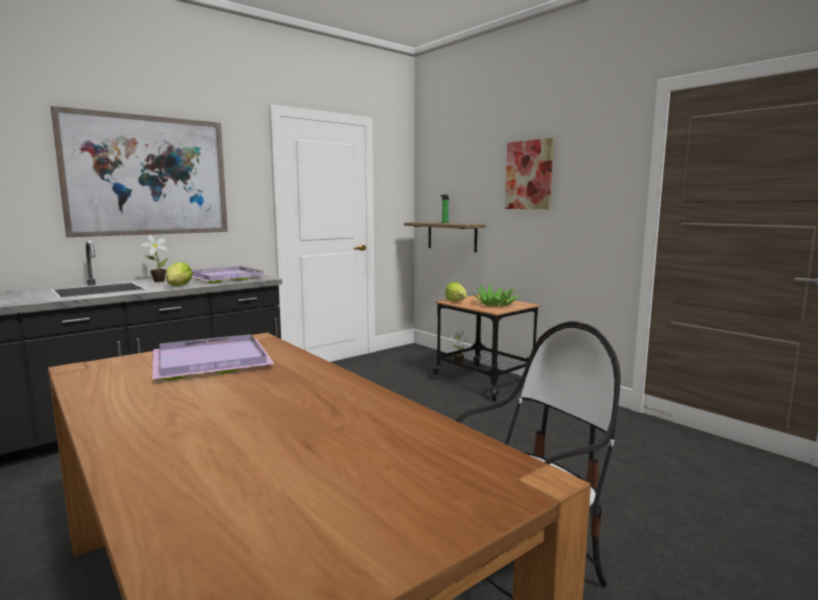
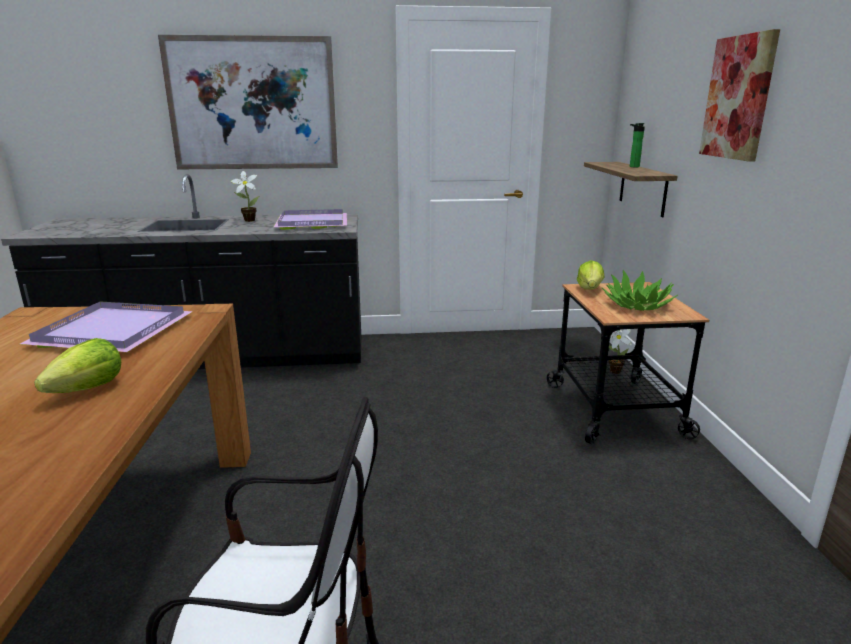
camera: 35 degrees right, 10 degrees up
lettuce [166,262,193,286] -> lettuce moved to [34,338,121,393]

